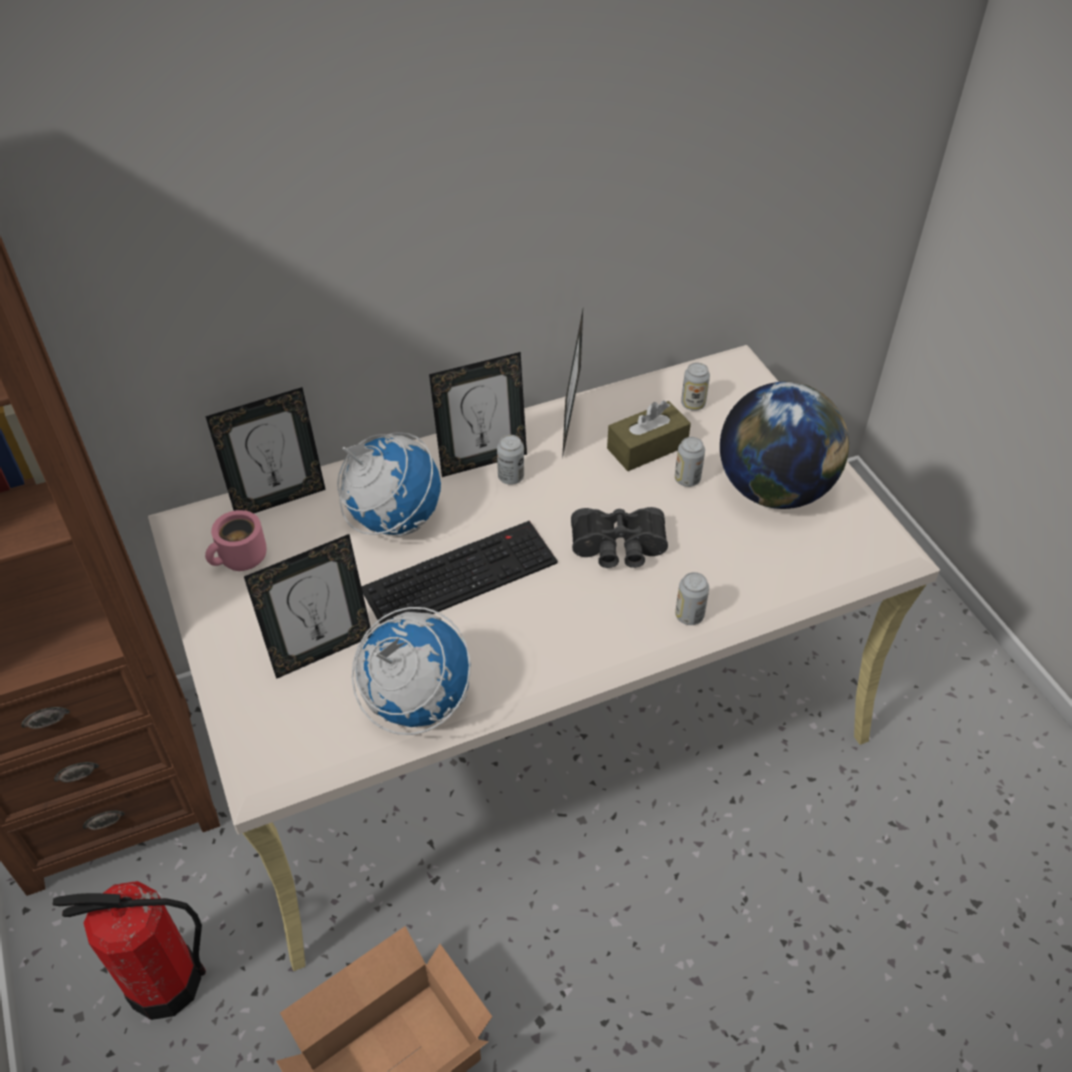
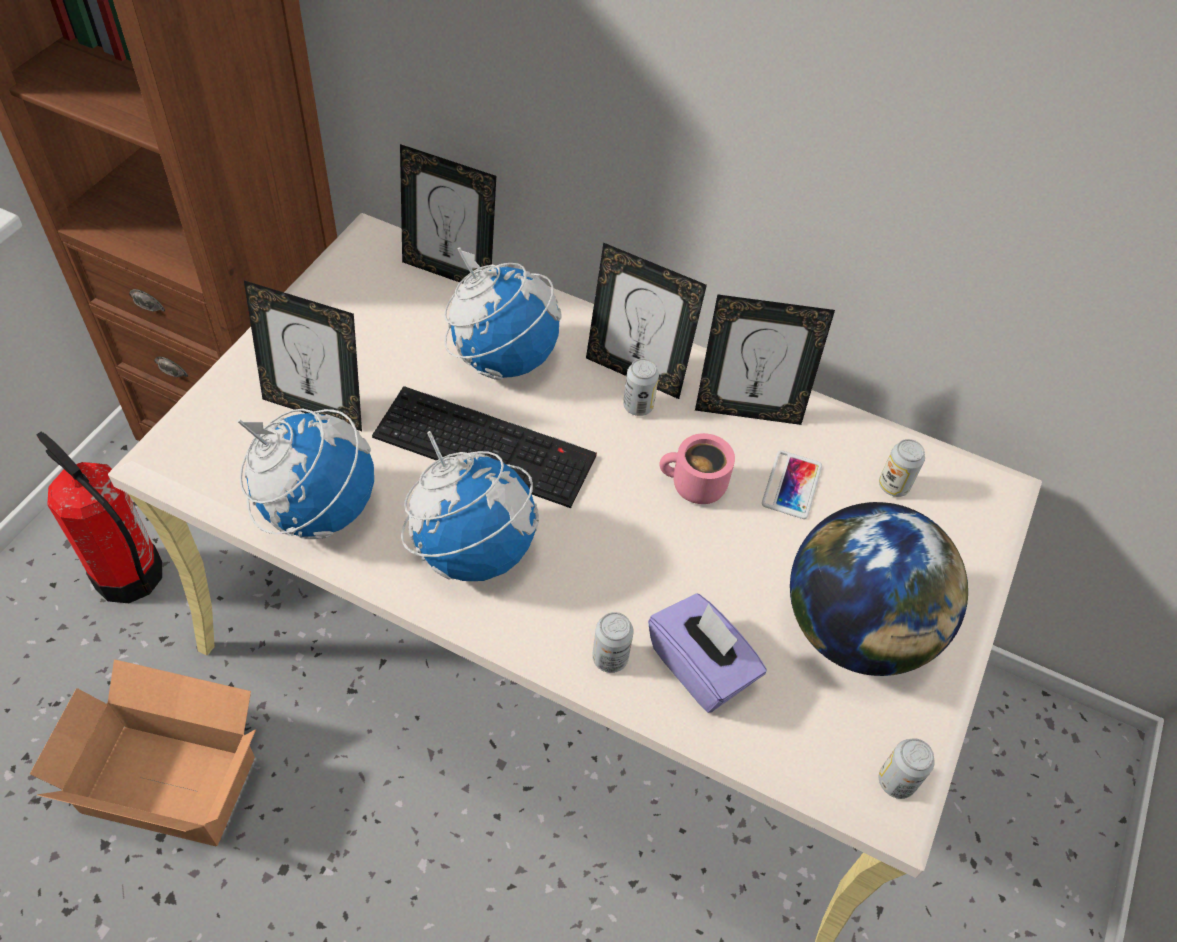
camera: 45 degrees right, 5 degrees up
pink mug [205,510,266,571] -> pink mug moved to [659,433,735,504]
picture frame [562,310,583,459] -> picture frame turned 135 degrees counterclockwise [695,294,835,425]
black binoculars [571,507,668,568] -> none
brown tissue box [607,401,691,471] -> phone [762,450,822,519]
can [675,437,705,487] -> can moved to [879,738,935,799]
none -> globe [401,431,539,581]
none -> purple tissue box [648,593,767,713]

